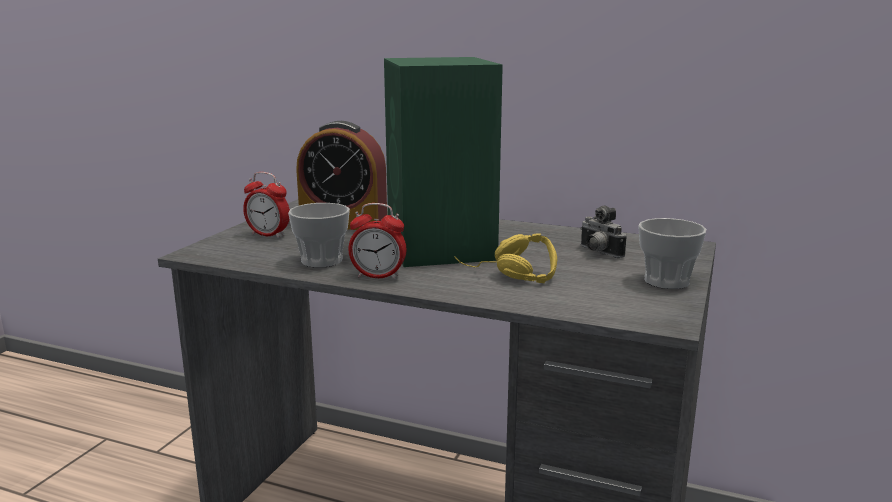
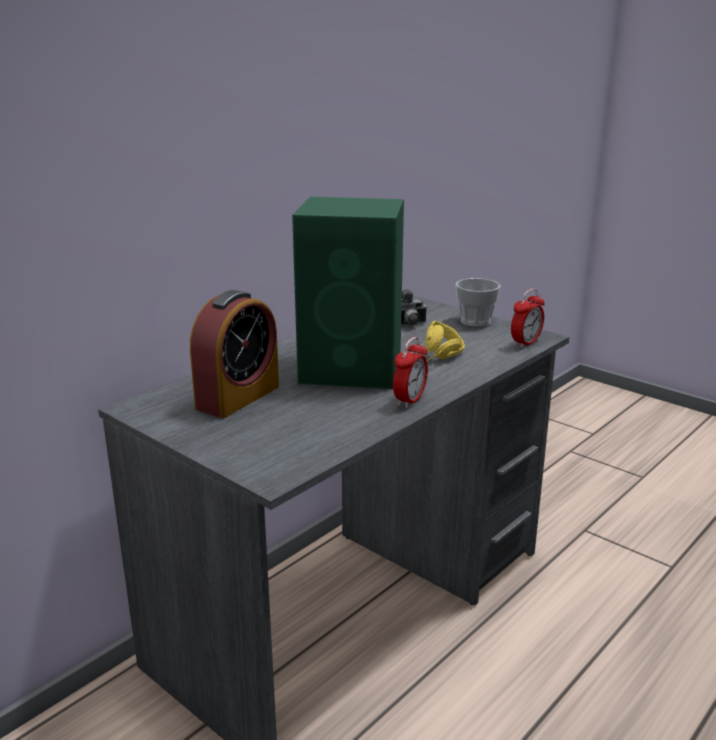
camera: 70 degrees left, 5 degrees up
alarm clock [243,172,290,238] -> alarm clock moved to [511,289,545,348]
cup [288,203,350,268] -> none

